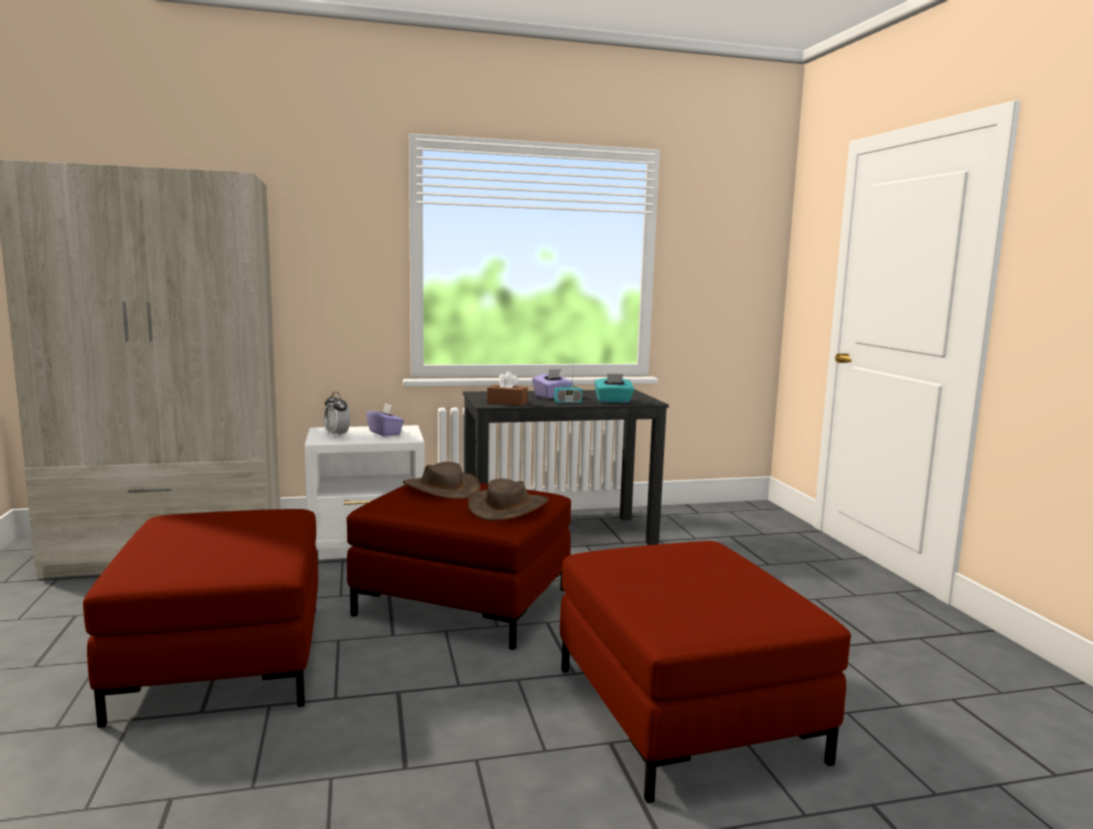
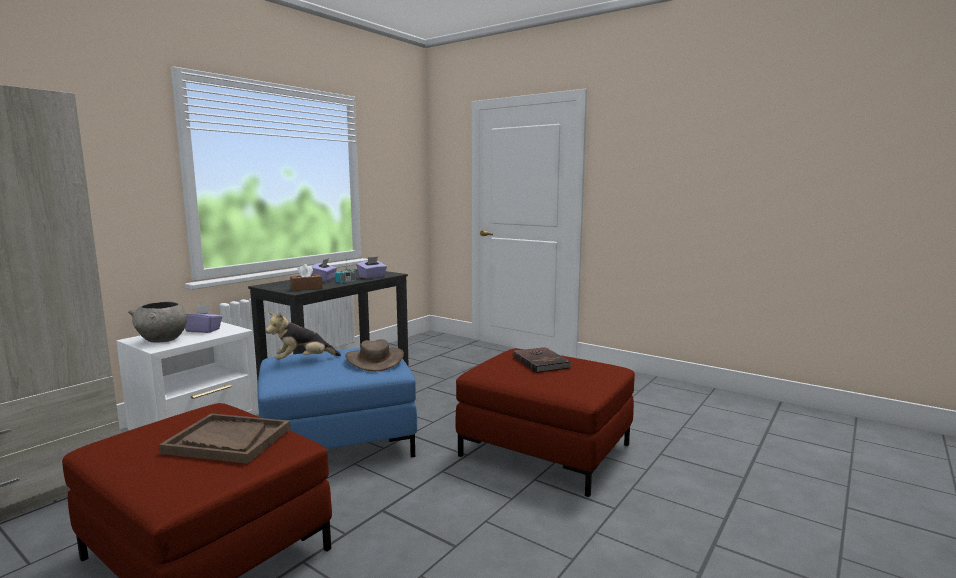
camera: 40 degrees left, 0 degrees up
alarm clock [324,392,350,438] -> grey bowl [128,302,187,342]
red ottoman [347,483,571,650] -> blue ottoman [257,346,417,457]
brown hat [403,462,480,499] -> plush toy [266,312,341,360]
turquoise tissue box [594,373,634,403] -> purple tissue box [356,257,387,279]
none -> brown tray [159,413,291,464]
none -> brown book [513,347,571,373]

